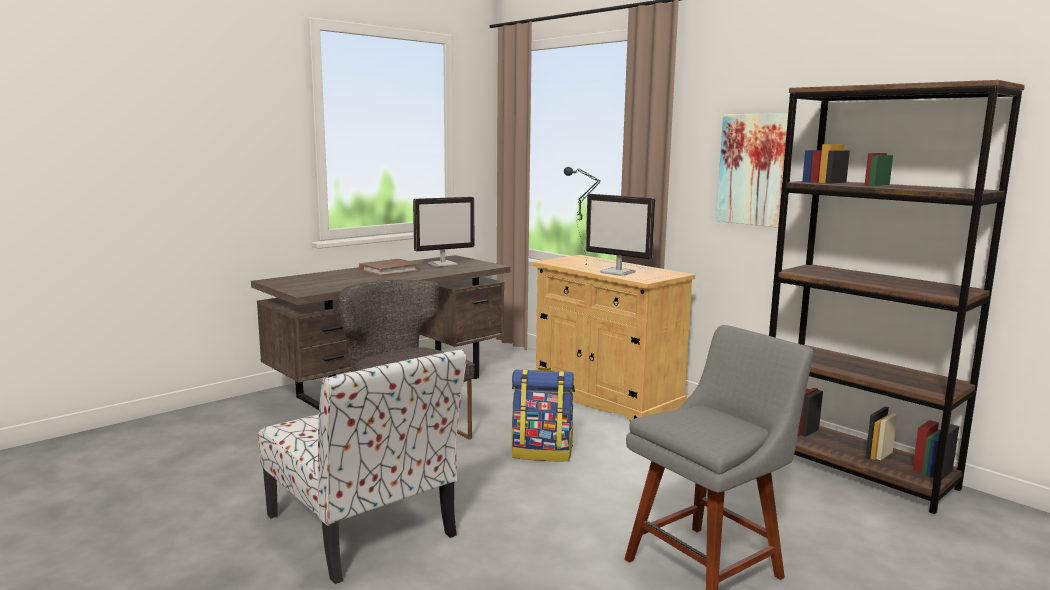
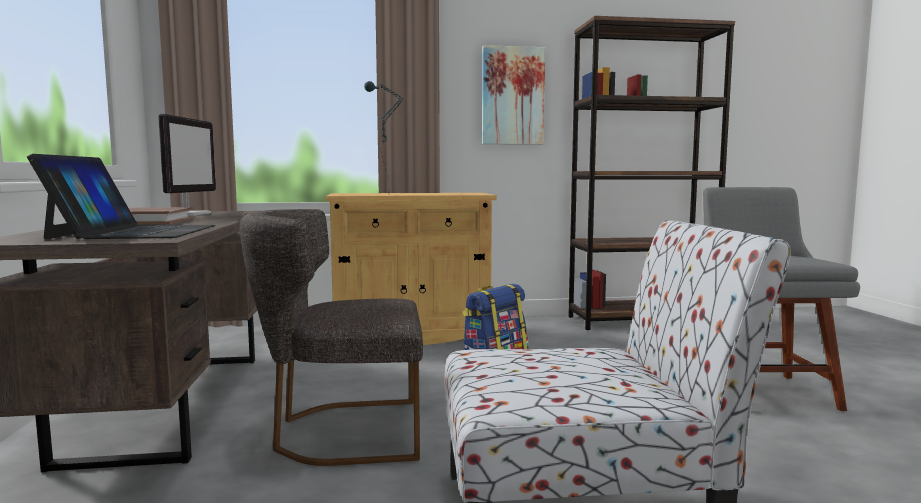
camera: 55 degrees left, 5 degrees down
monitor [586,194,655,276] -> none
none -> laptop [27,154,216,239]

